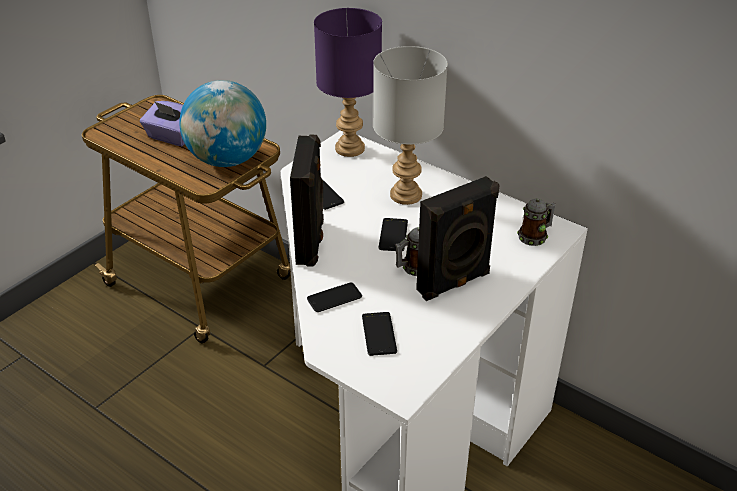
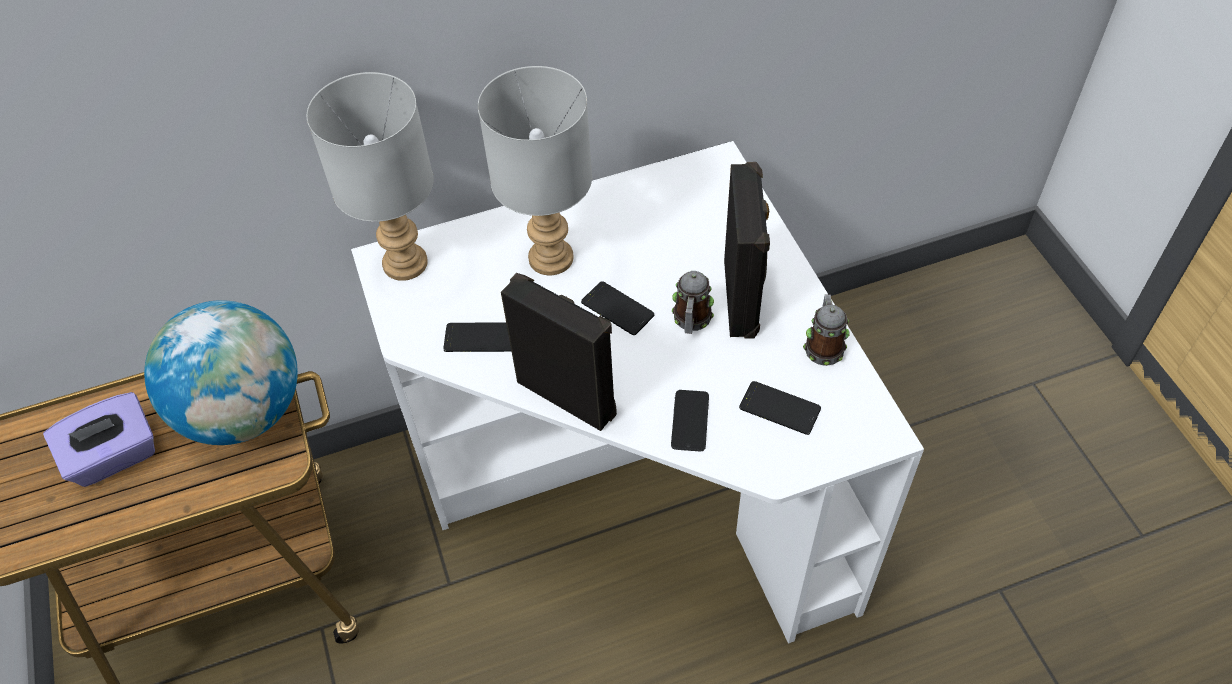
camera: 55 degrees left, 15 degrees up
purple table lamp [314,8,382,157] -> grey table lamp [307,72,434,281]
mug [517,199,556,246] -> mug moved to [803,294,850,366]

